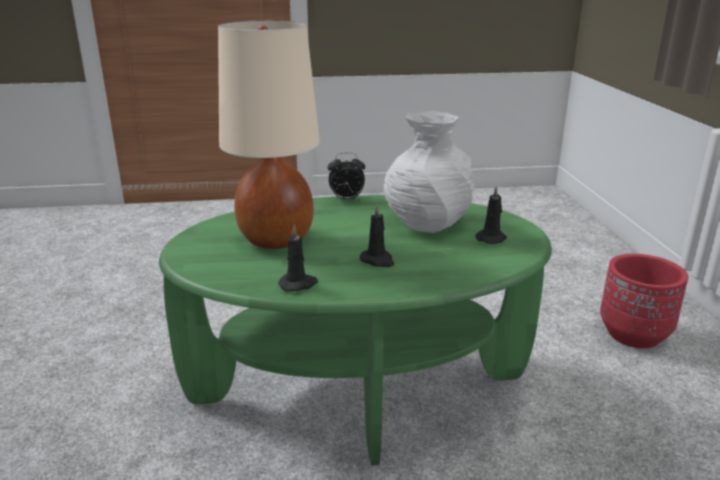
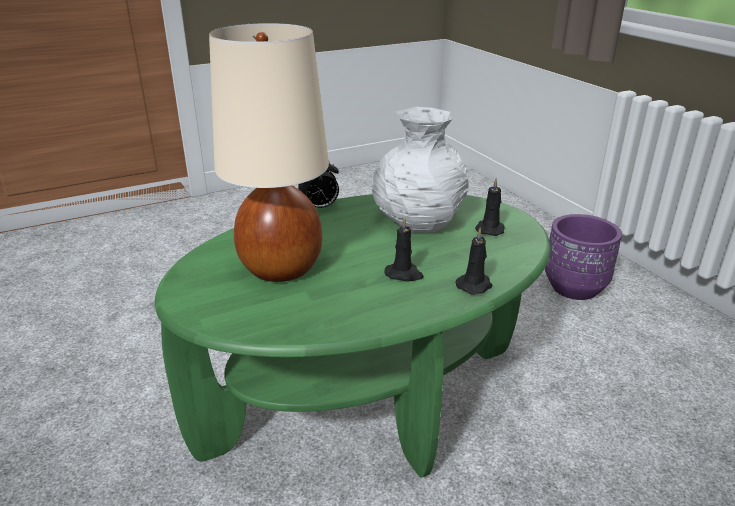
camera: 20 degrees left, 5 degrees up
black candle [278,224,318,291] -> black candle moved to [455,228,492,295]
red planter [600,254,688,348] -> purple planter [545,214,622,300]

